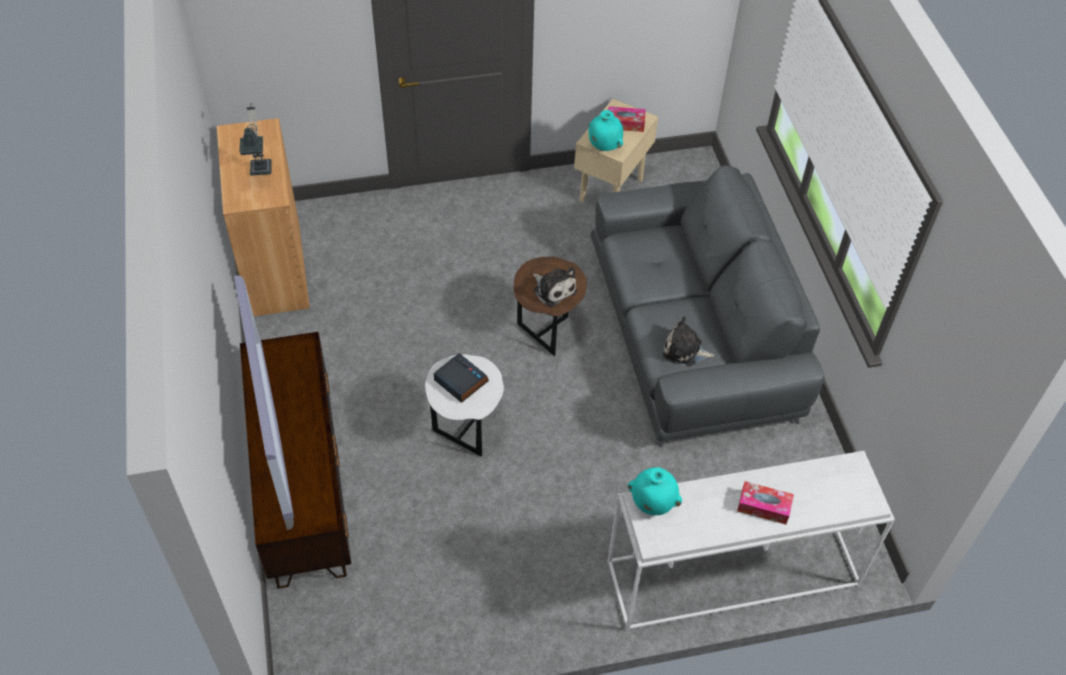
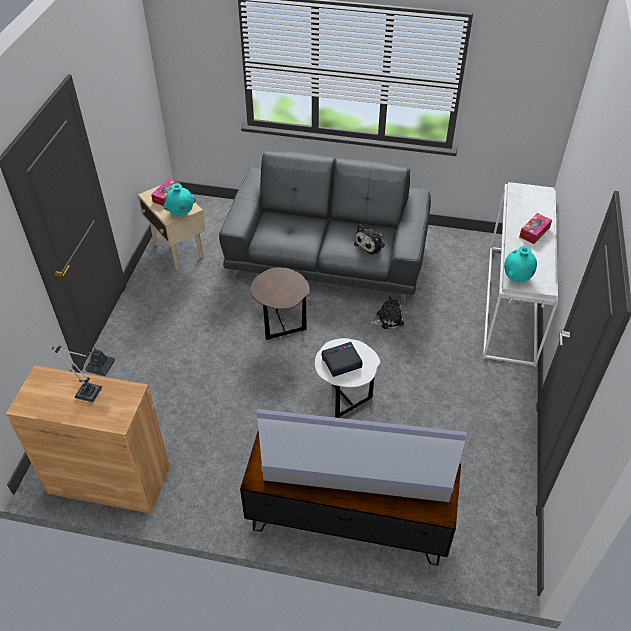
camera: 65 degrees left, 5 degrees down
plush toy [533,267,577,308] -> plush toy moved to [369,296,404,329]

